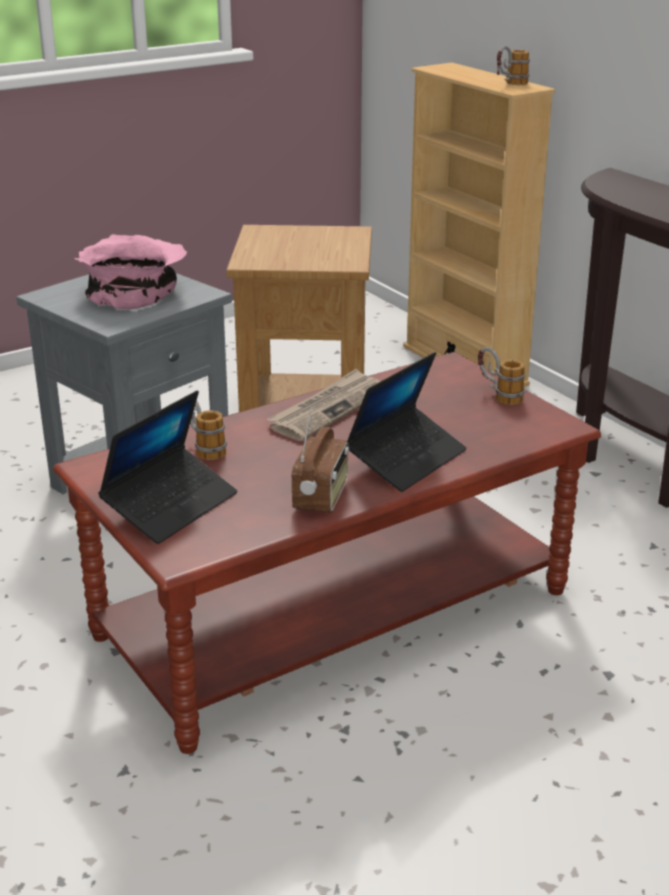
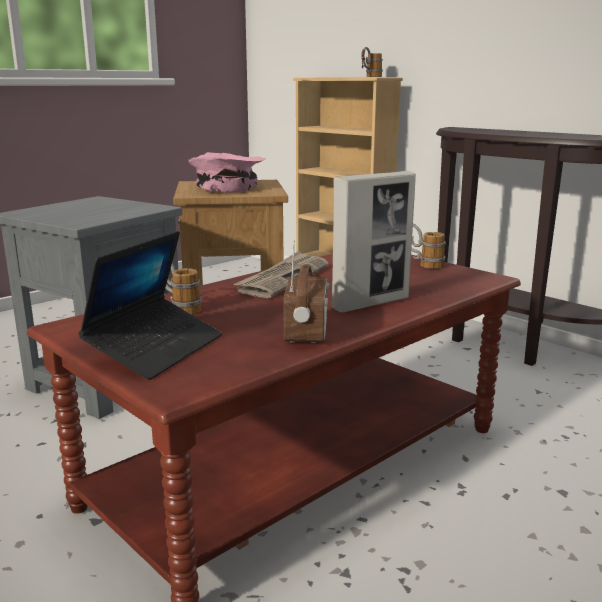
camera: 10 degrees left, 10 degrees down
pink bowl [75,234,187,309] -> pink bowl moved to [188,152,266,193]
laptop [347,352,467,492] -> picture frame [332,171,416,313]

